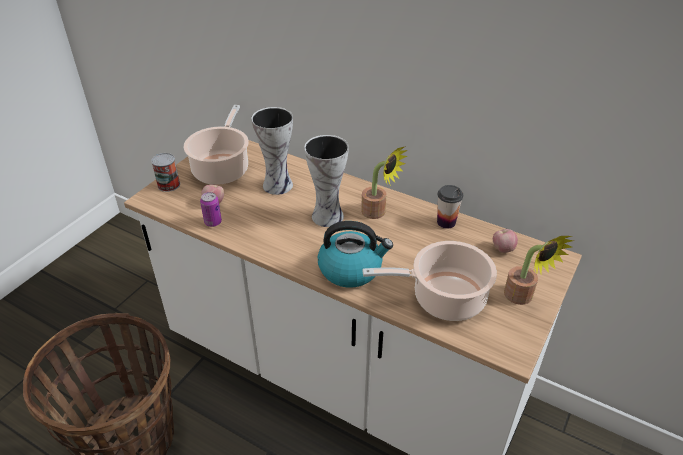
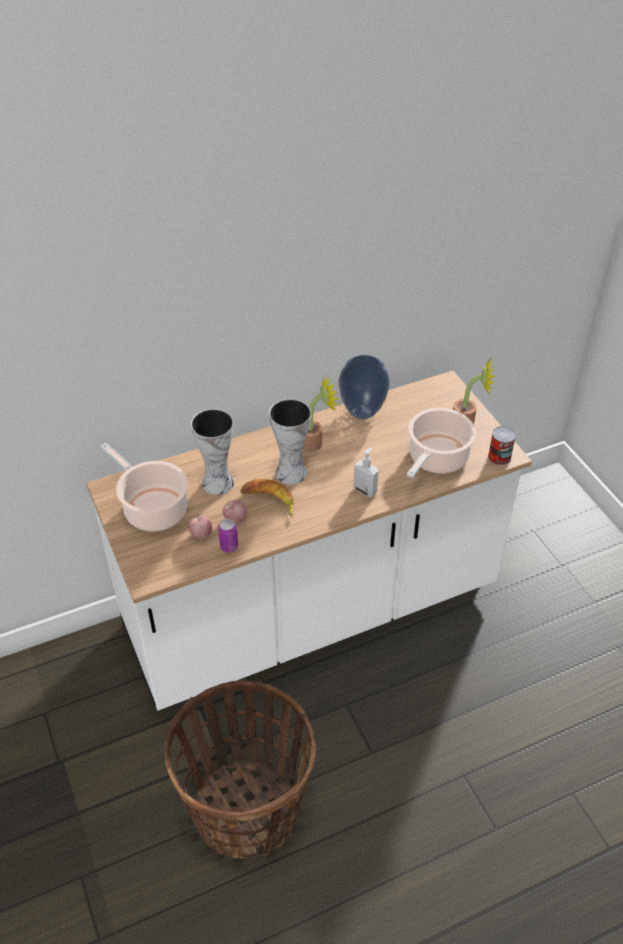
camera: 55 degrees left, 5 degrees up
can [151,153,180,192] -> can moved to [488,426,516,465]
kettle [318,221,393,288] -> soap dispenser [354,447,378,497]
cup [437,185,463,229] -> vase [339,355,390,419]
apple [493,229,518,253] -> apple moved to [223,500,247,523]
none -> banana [240,479,294,518]

